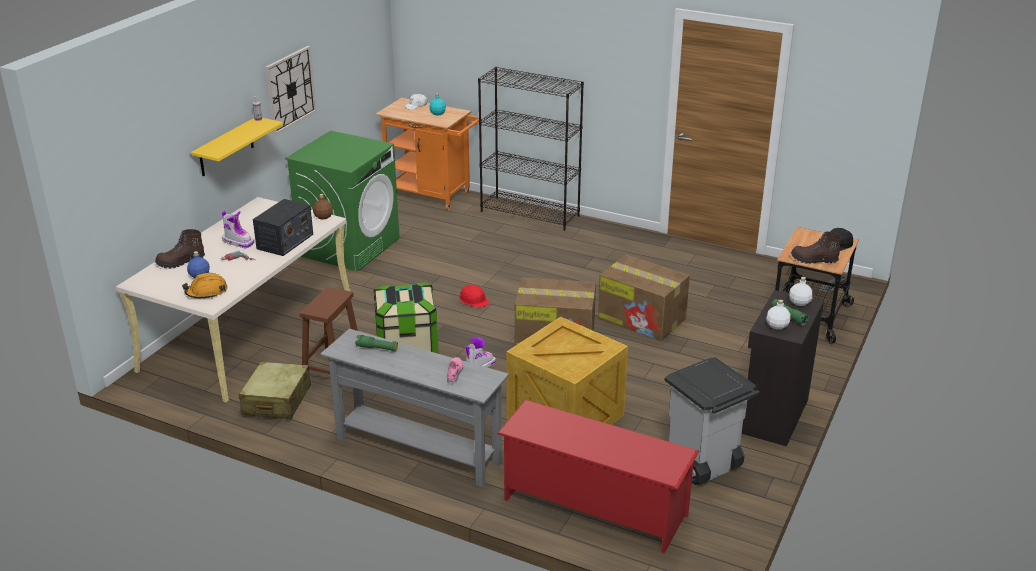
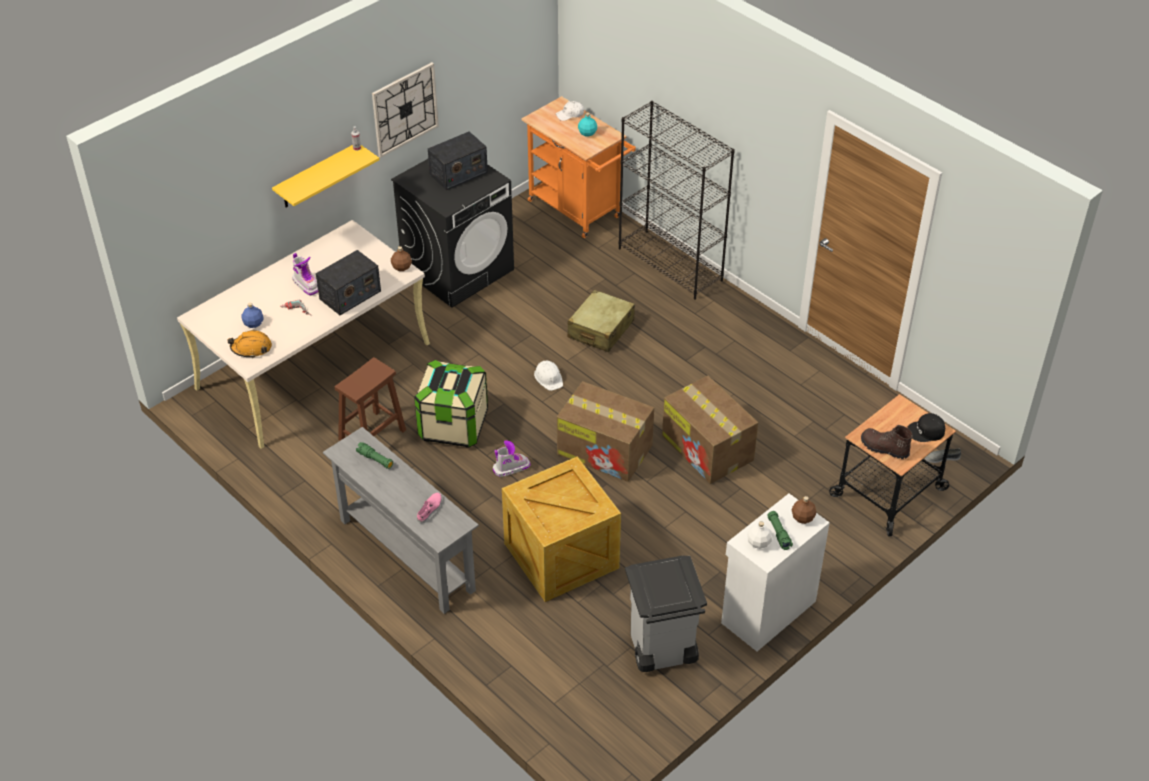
camera: 20 degrees right, 15 degrees up
brown boot [155,229,205,269] -> none
beige suitcase [239,362,311,419] -> beige suitcase moved to [567,290,635,352]
green washing machine [285,131,400,271] -> black washing machine [391,159,514,308]
red hard hat [459,284,490,308] -> white hard hat [534,361,563,391]
red shoe rack [497,400,699,553] -> none
black cabinet [742,290,824,446] -> white cabinet [721,493,830,651]
white bottle [789,277,812,306] -> brown bottle [792,496,816,524]
none -> radio [428,131,488,190]

